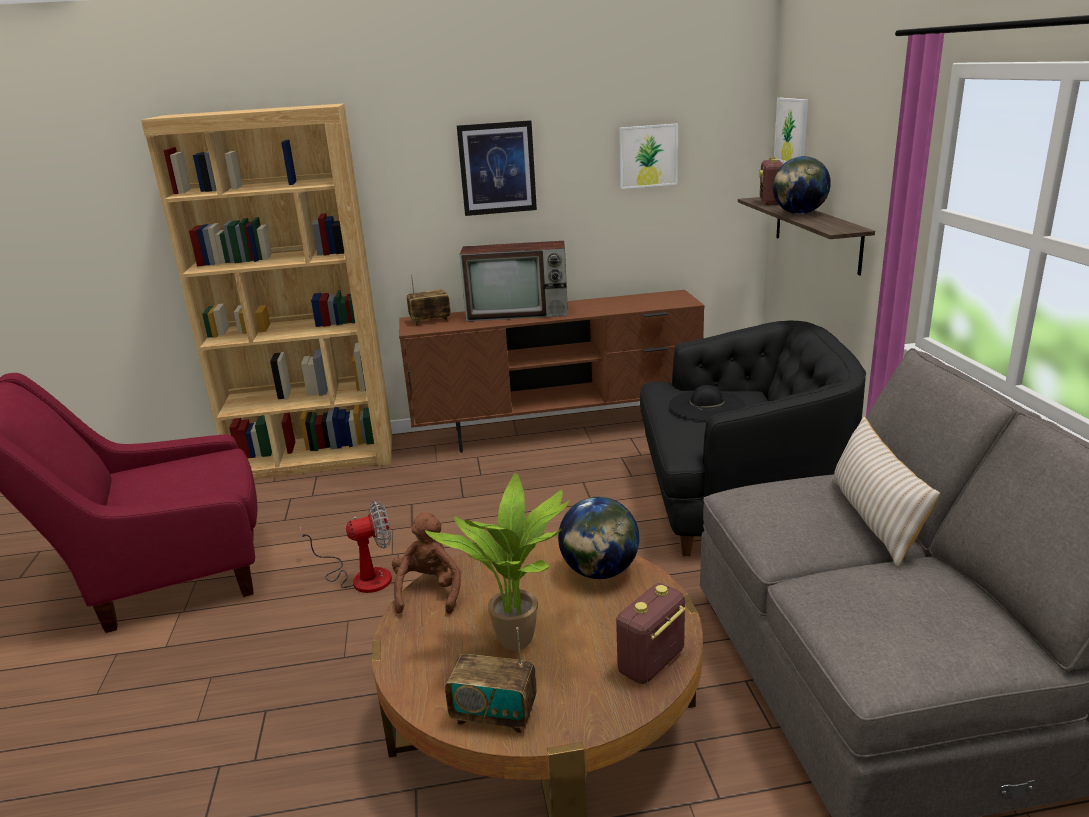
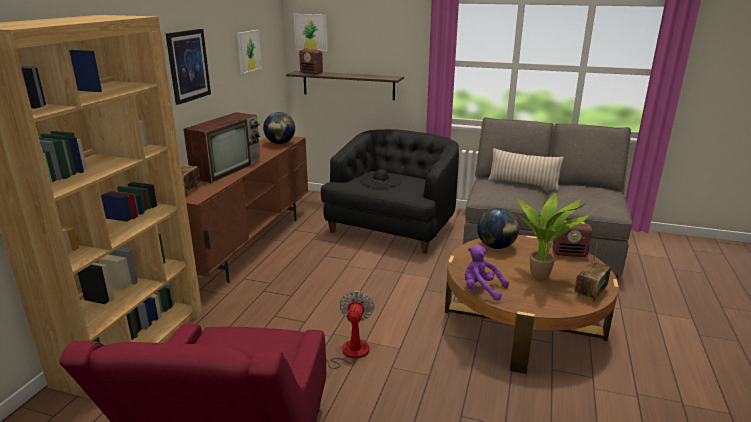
camera: 65 degrees left, 0 degrees up
brown plush toy [392,512,461,614] -> purple plush toy [465,245,509,301]
radio [616,583,685,684] -> radio turned 60 degrees counterclockwise [552,221,592,257]
globe [773,156,831,215] -> globe moved to [263,112,295,144]

